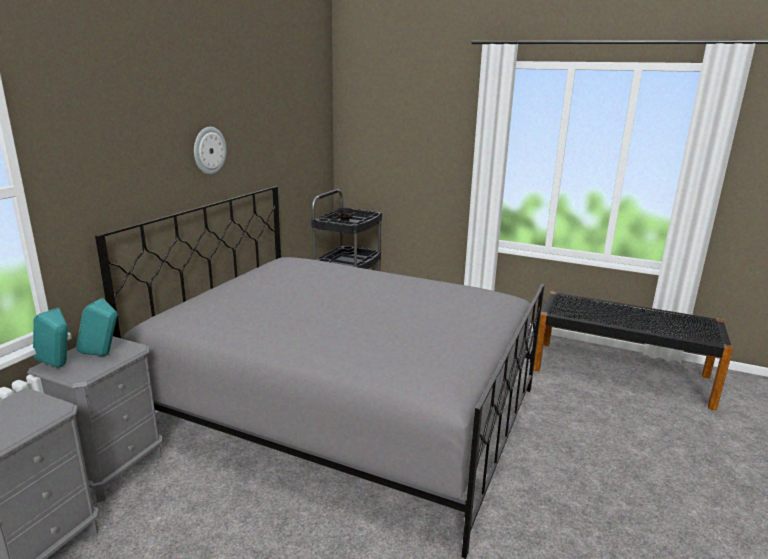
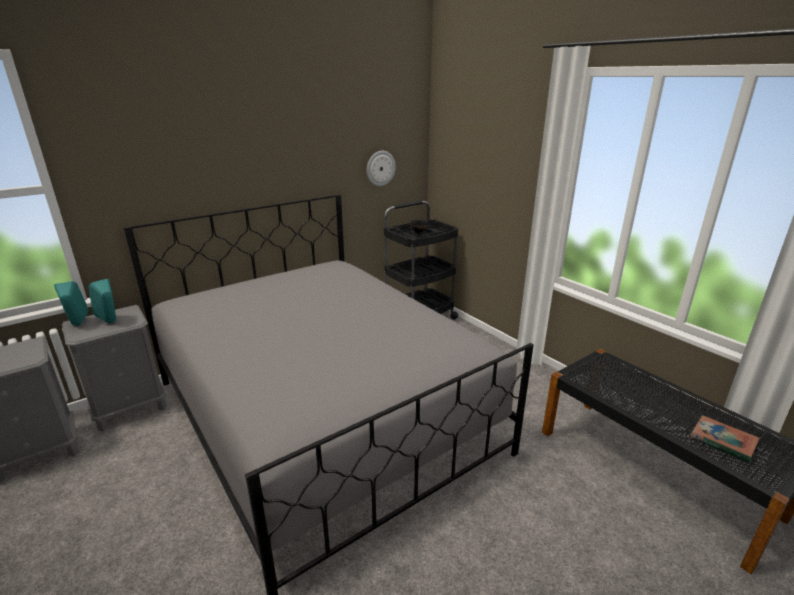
camera: 30 degrees right, 5 degrees up
wall clock [194,127,226,175] -> wall clock moved to [367,151,396,186]
none -> book [690,415,760,463]

